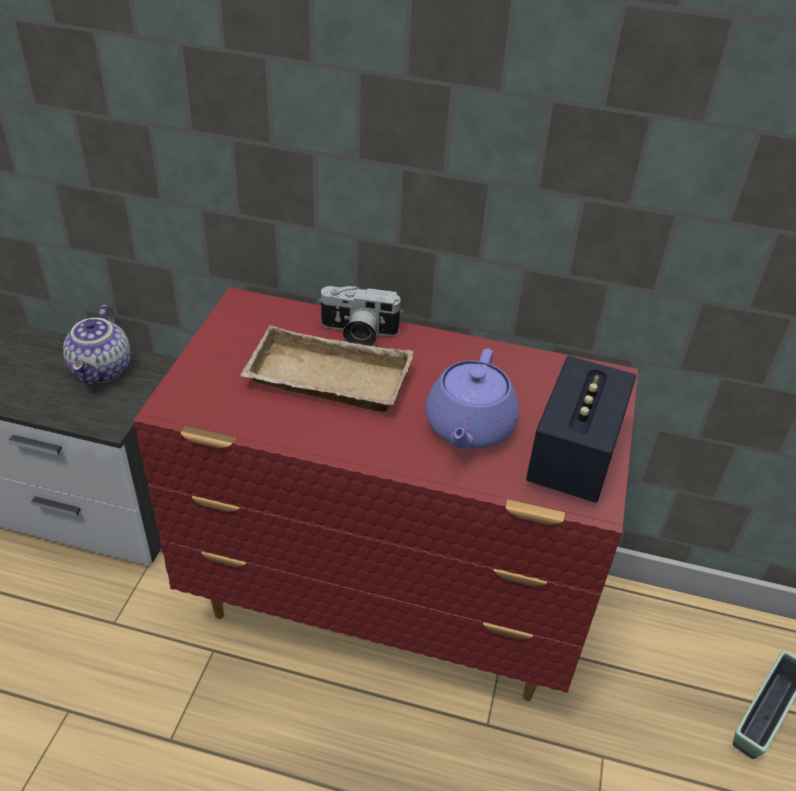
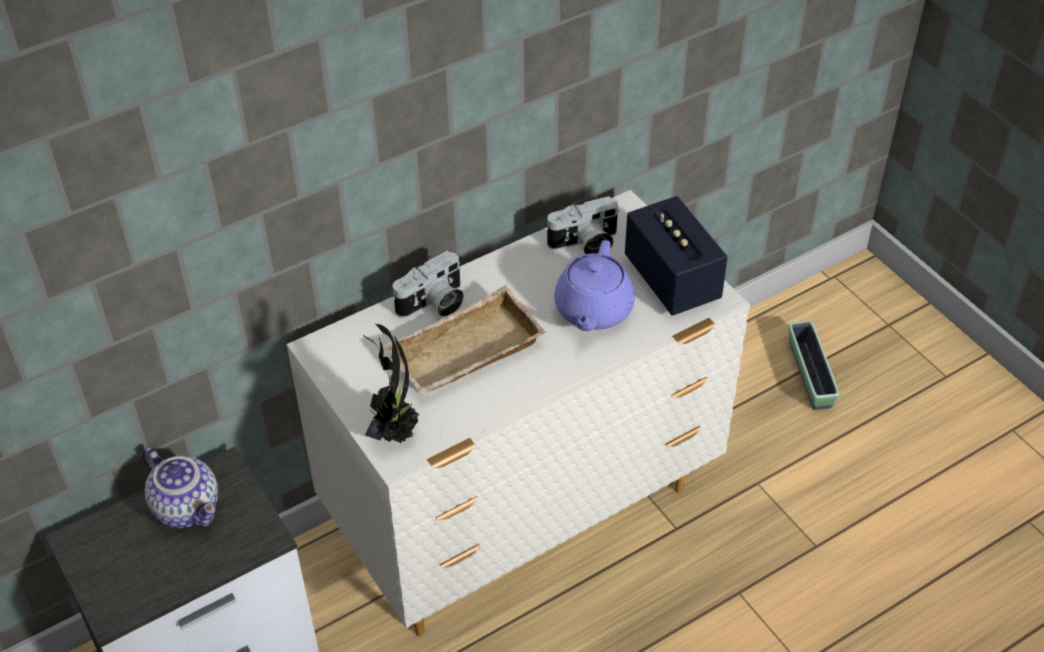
camera: 45 degrees left, 5 degrees up
red dresser [133,287,638,701] -> white dresser [287,190,750,636]
purple teapot [425,348,519,449] -> purple teapot turned 45 degrees clockwise [554,240,635,331]
none -> potted plant [363,324,419,443]
none -> camera [545,196,619,254]

